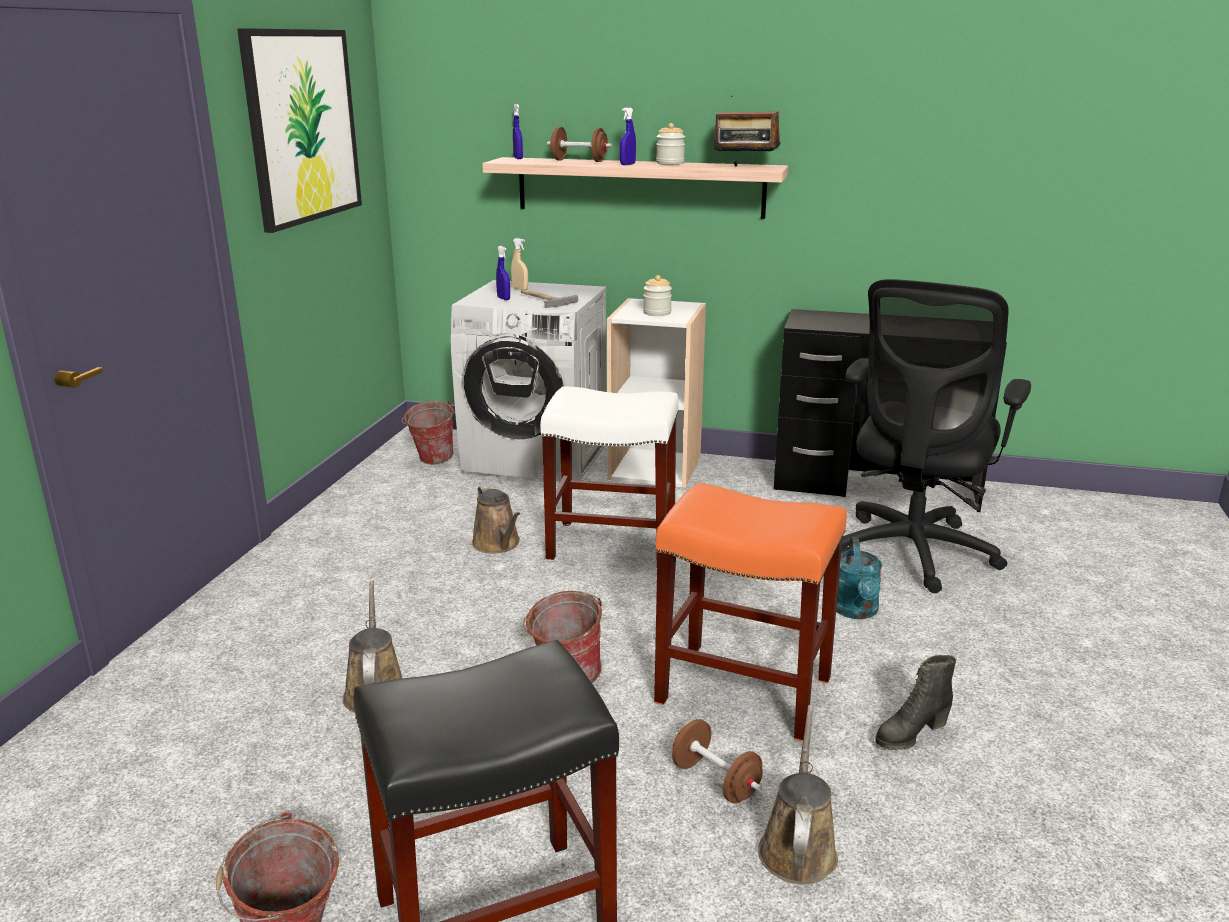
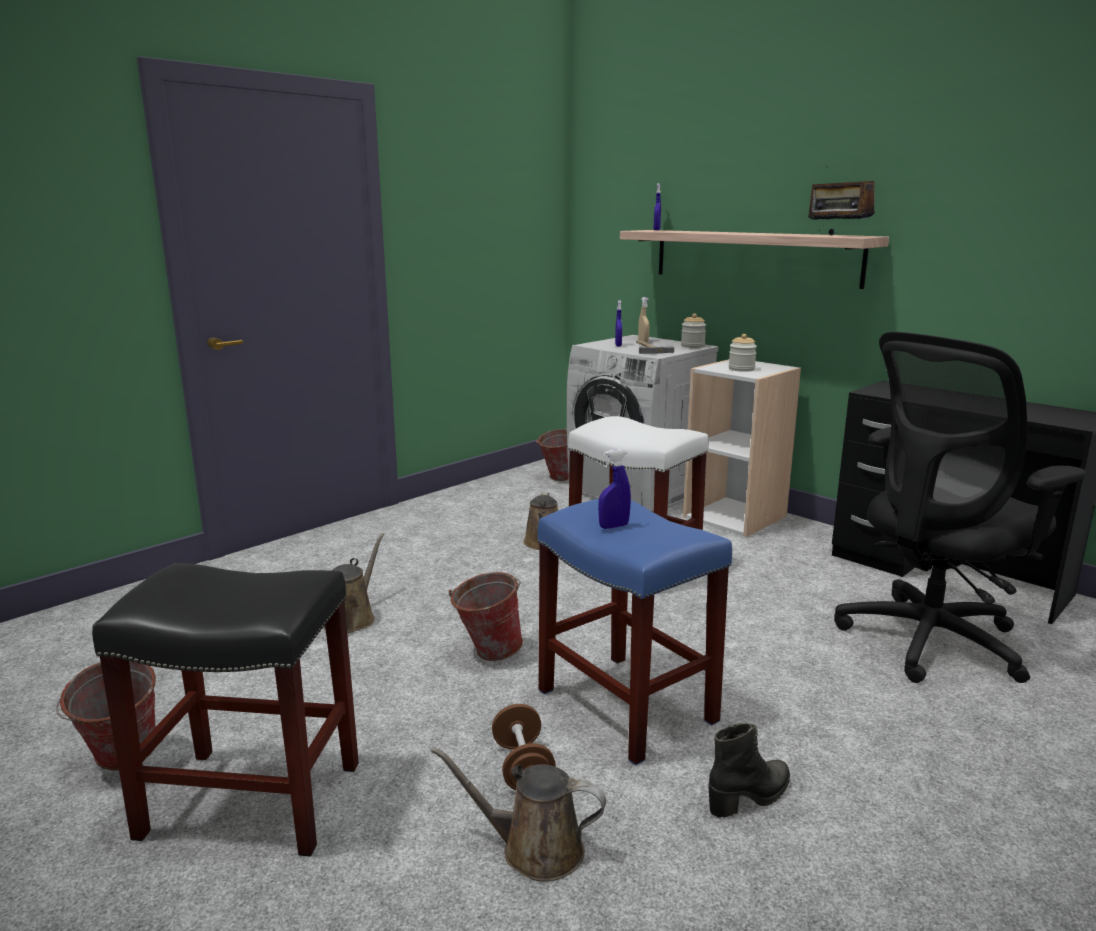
camera: 30 degrees right, 5 degrees down
picture [237,28,362,233] -> none
brown dumbbell [547,127,612,162] -> none
blue spray bottle [620,107,636,165] -> blue spray bottle moved to [598,449,631,529]
orange stool [654,483,847,741] -> blue stool [538,499,732,766]
jar [656,123,685,165] -> jar moved to [681,314,706,348]
brown watering can [758,705,838,884] -> brown watering can turned 120 degrees counterclockwise [431,746,606,881]
turquoise watering can [836,537,882,619] -> none
black boot [875,655,956,750] -> black boot turned 150 degrees clockwise [708,723,790,818]

